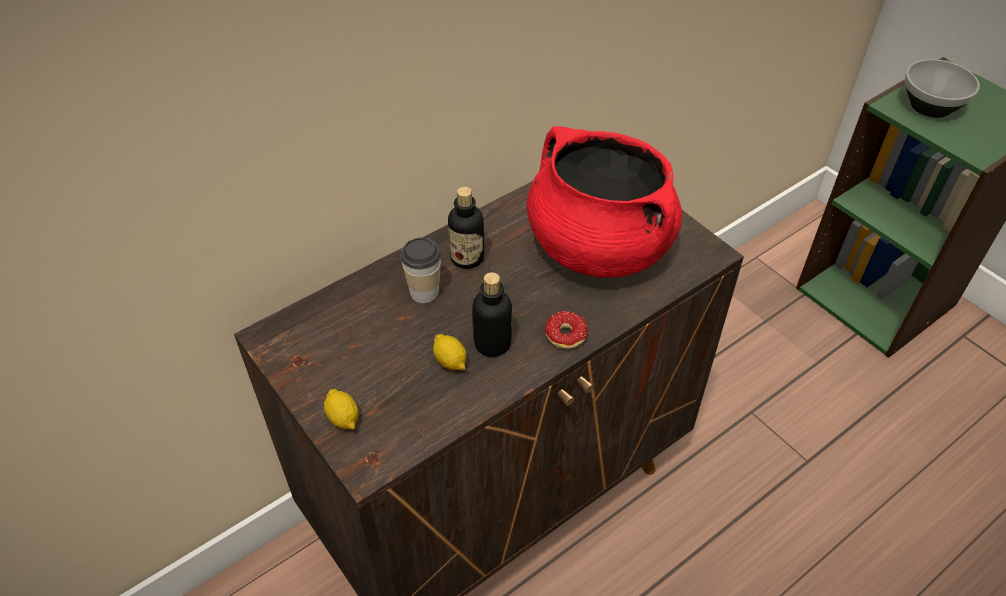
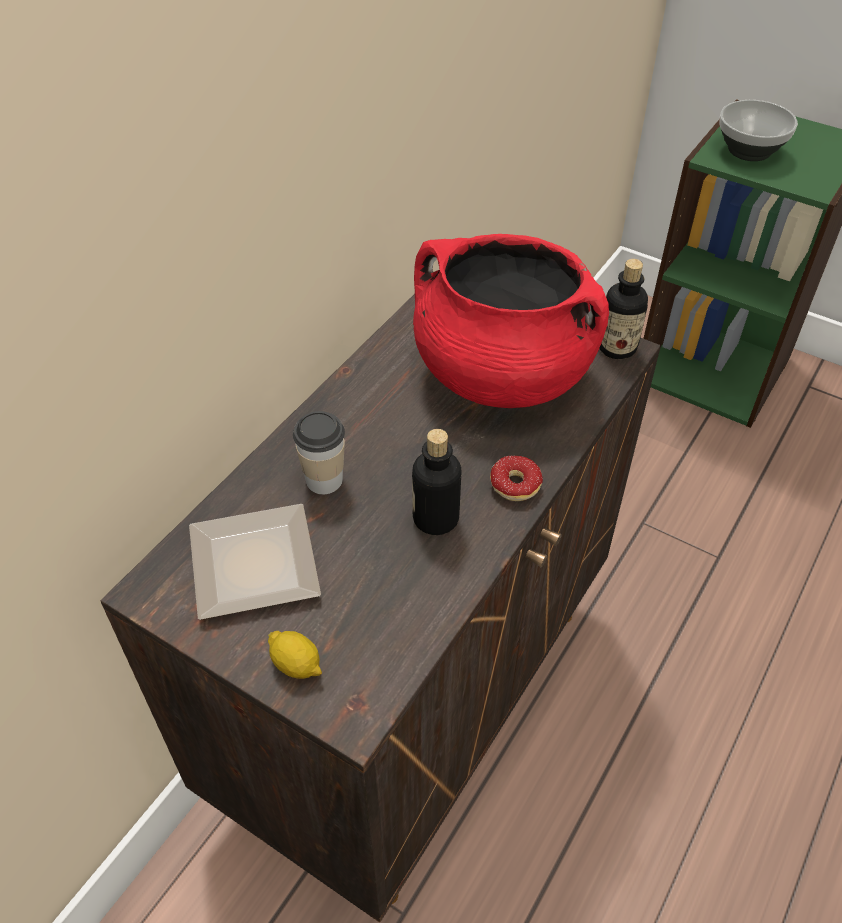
camera: 20 degrees left, 0 degrees up
lemon [433,334,467,371] -> none
bottle [448,187,484,269] -> bottle moved to [599,259,648,359]
none -> plate [189,504,321,620]

